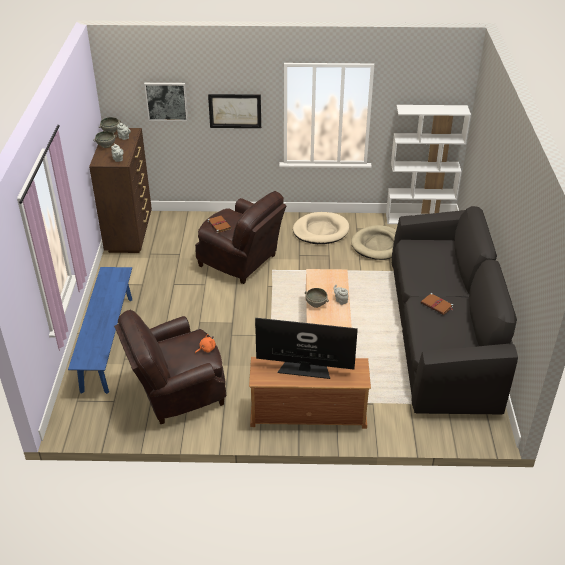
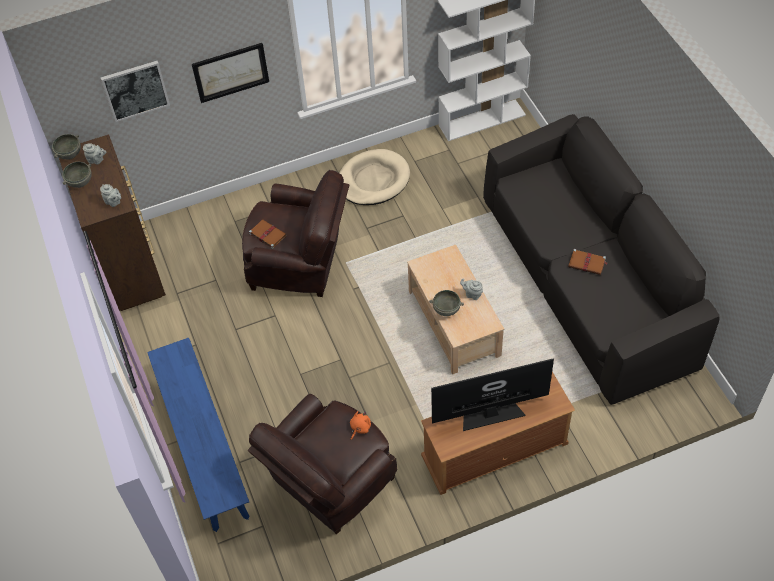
camera: 20 degrees left, 15 degrees up
beige dog bed [351,225,396,260] -> none

